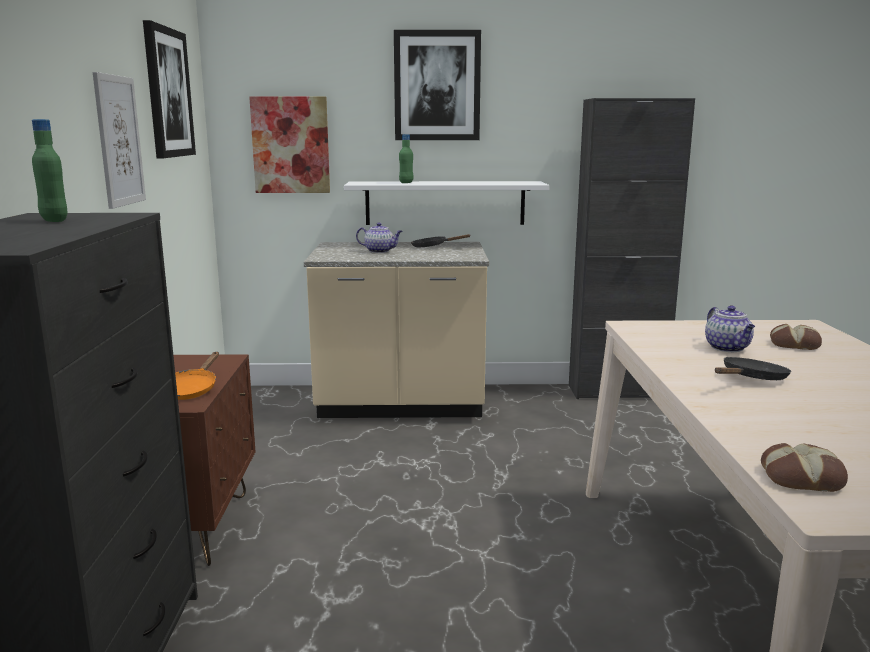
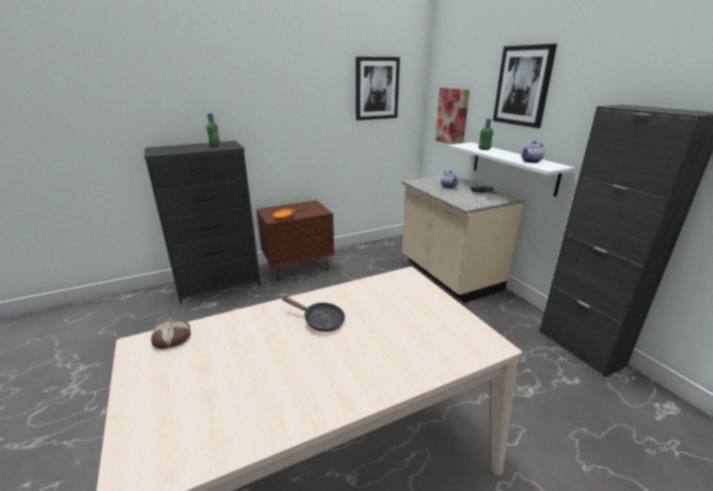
camera: 65 degrees right, 10 degrees up
picture [93,72,146,209] -> none
teapot [705,305,755,352] -> teapot moved to [521,141,544,163]
bread [770,324,822,350] -> none

